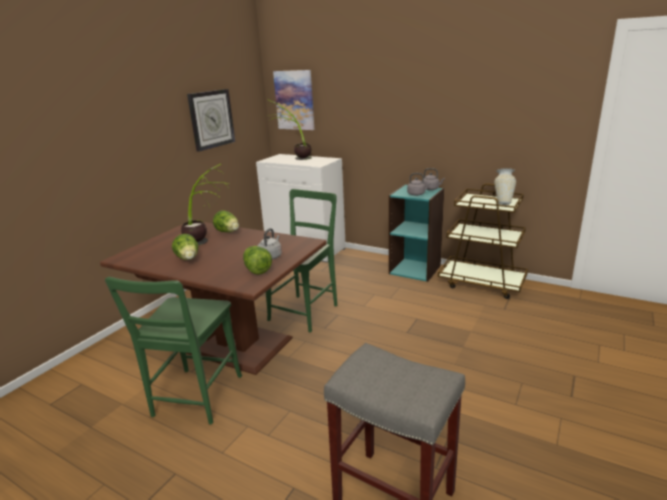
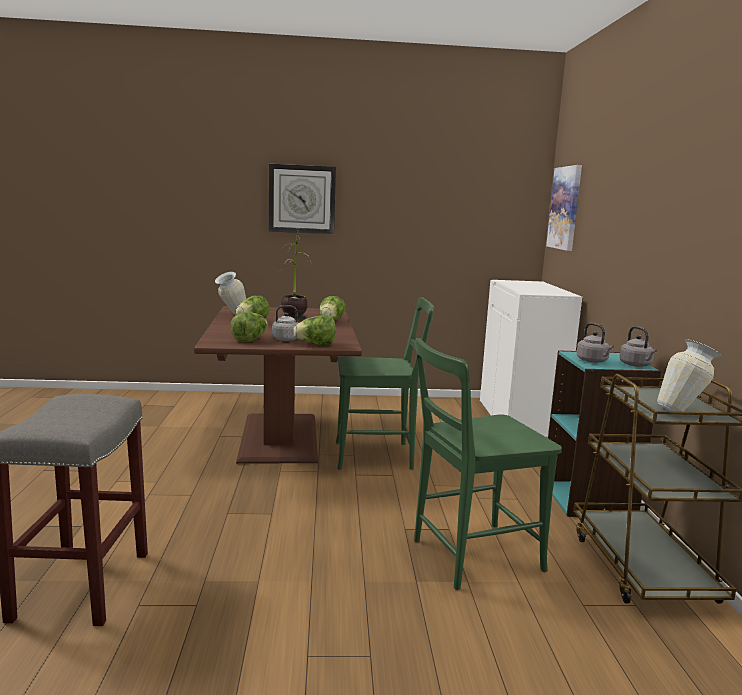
camera: 55 degrees right, 10 degrees down
green chair [105,277,242,425] -> green chair moved to [414,338,562,590]
wall clock [187,89,235,152] -> wall clock moved to [269,164,336,234]
potted plant [267,99,312,160] -> none
none -> vase [215,272,246,315]
none -> lettuce [293,315,336,345]

